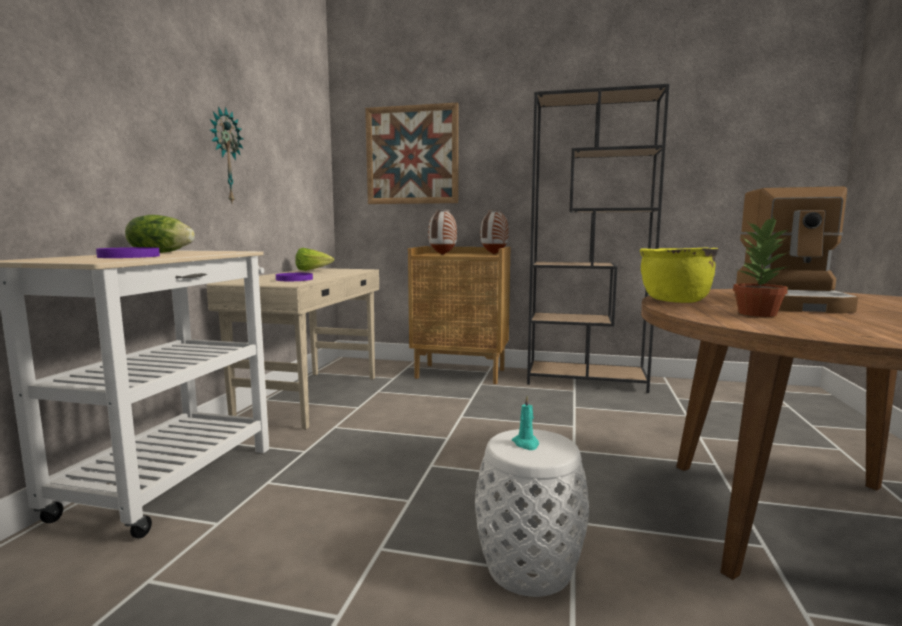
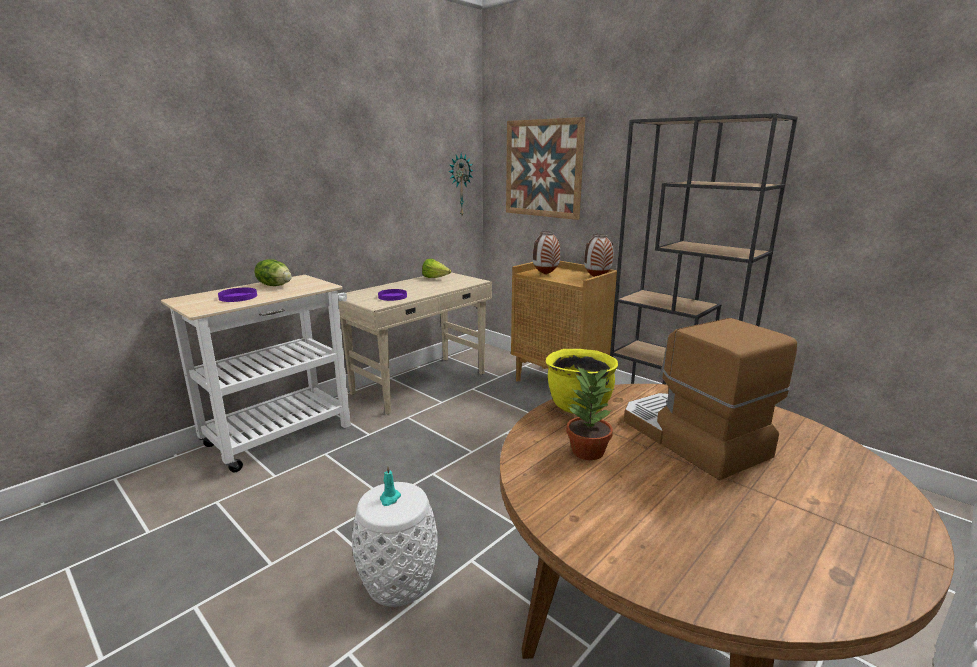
camera: 30 degrees right, 10 degrees up
wall clock [210,106,243,203] -> wall clock moved to [448,154,473,215]
coffee machine [736,186,858,313] -> coffee machine turned 105 degrees clockwise [624,318,797,480]

